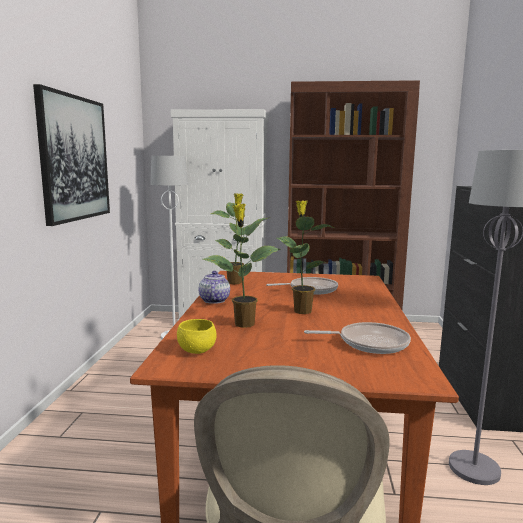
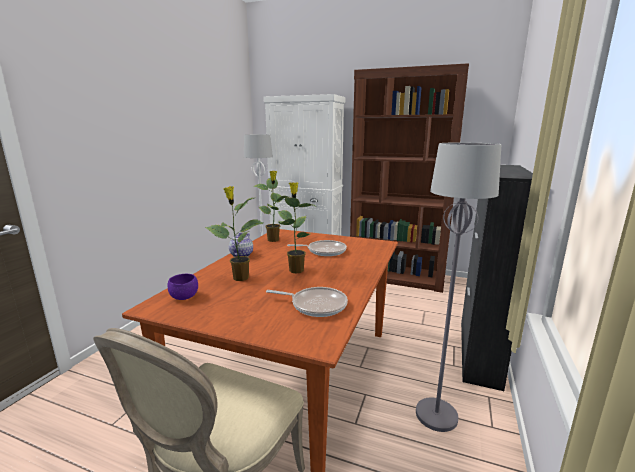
camera: 15 degrees right, 5 degrees up
picture [33,84,110,226] -> none
yellow bowl [177,319,217,354] -> purple bowl [167,274,198,300]

